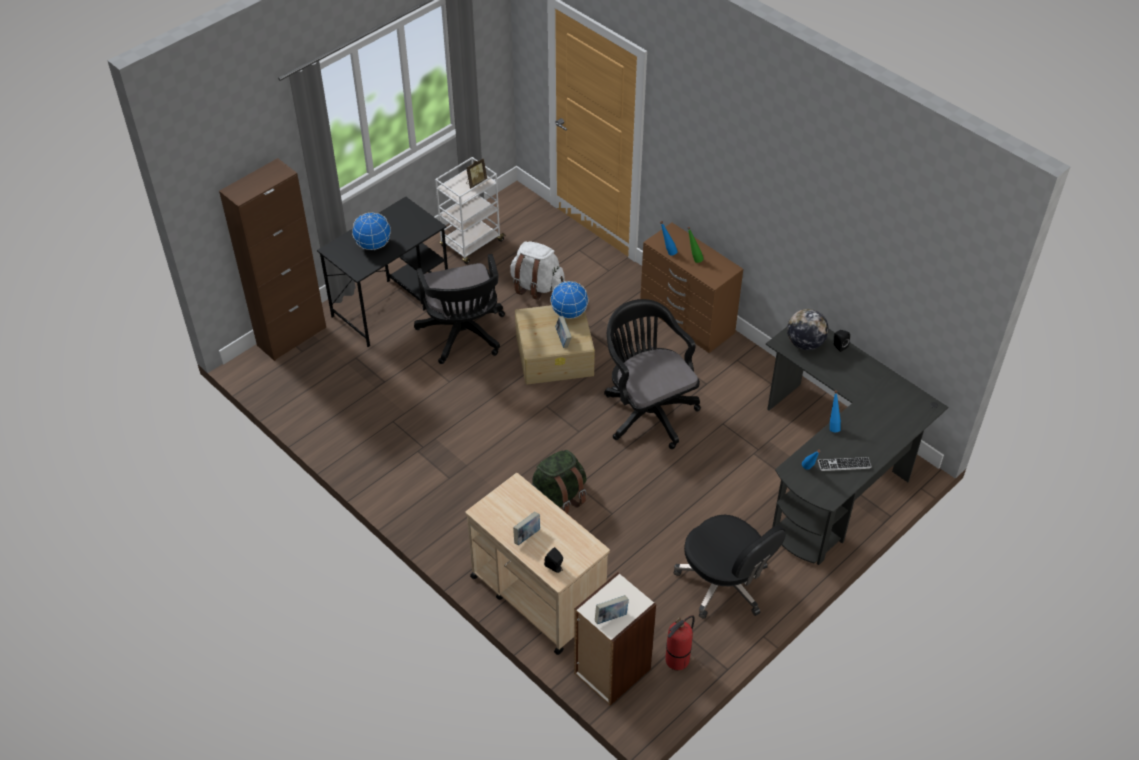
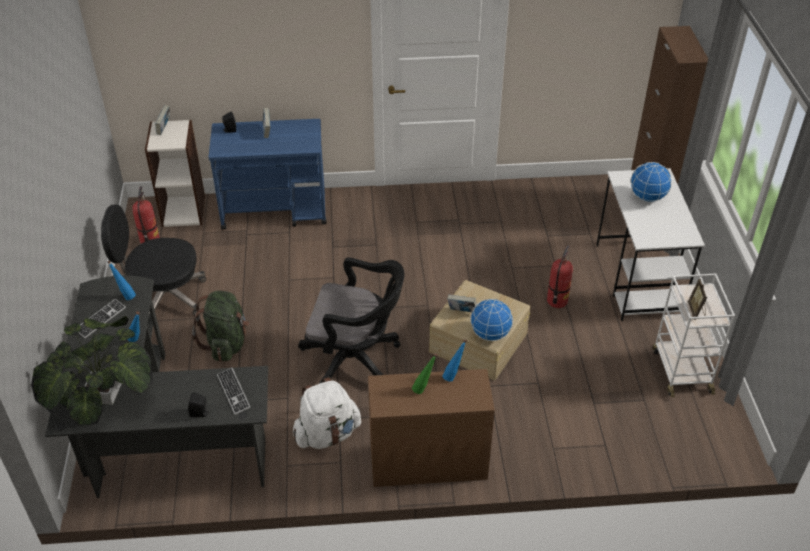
camera: 130 degrees right, 5 degrees down
black desk [317,197,448,347] -> white desk [596,168,705,321]
black office chair [414,254,505,364] -> fire extinguisher [547,245,573,308]
beige cart [466,473,610,655] -> blue cart [209,119,327,230]
white backpack [510,241,565,300] -> white backpack moved to [293,377,361,449]
green backpack [532,450,587,514] -> green backpack moved to [192,291,250,362]
globe [787,309,829,350] -> keyboard [217,367,250,415]
none -> potted plant [31,316,153,426]

